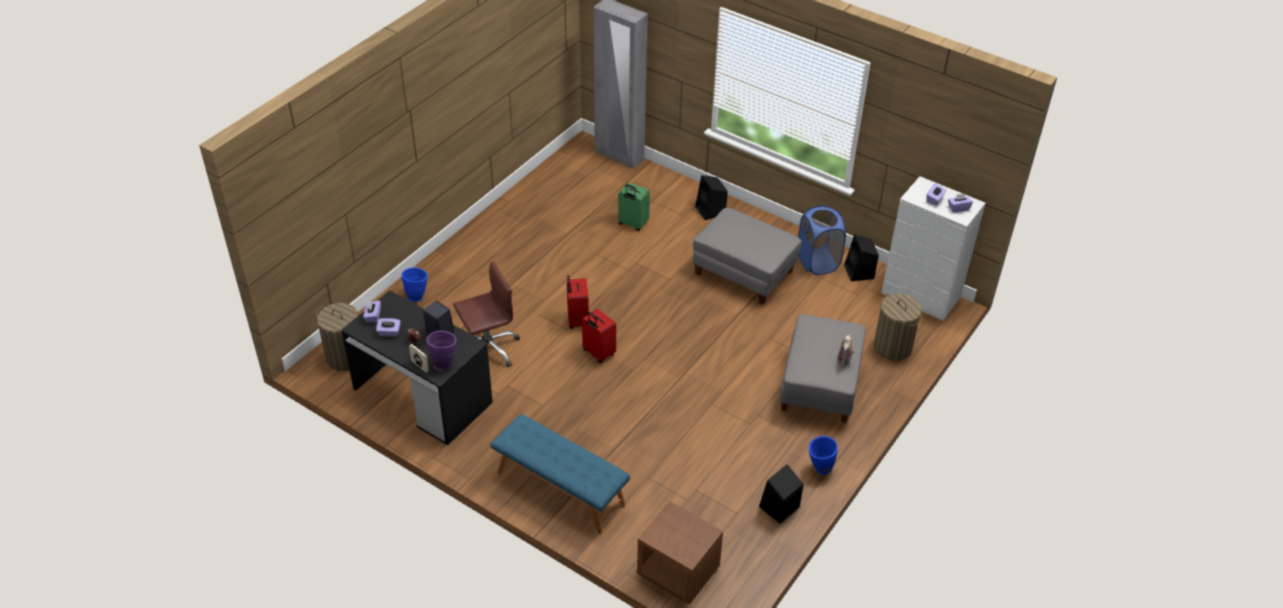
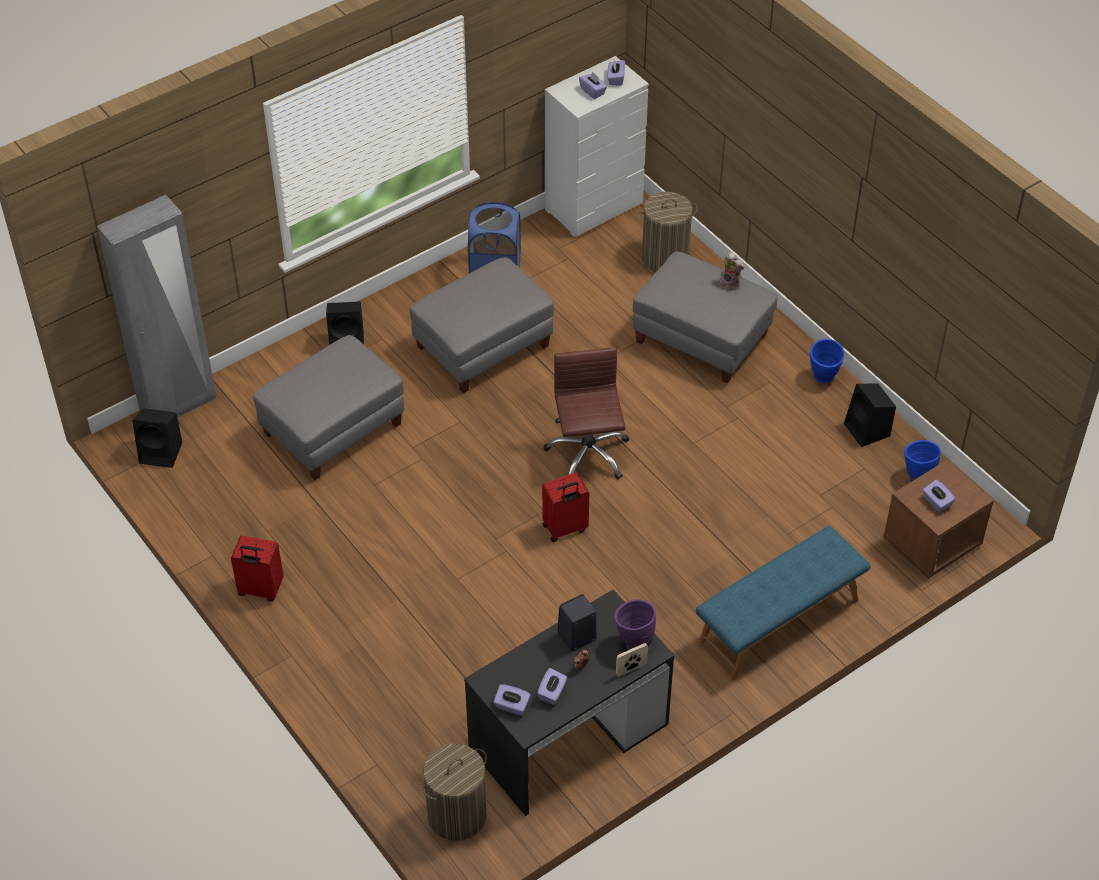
camera: 70 degrees left, 5 degrees up
blue vase [402,267,428,302] -> blue vase moved to [904,440,941,482]
brown office chair [453,261,520,367] -> brown office chair moved to [543,347,629,480]
red suitcase [567,275,589,329] -> red suitcase moved to [231,536,284,601]
green suitcase [618,183,650,231] -> grey ottoman [253,335,404,480]
black speaker [844,234,879,281] -> black speaker moved to [132,408,182,468]
none -> purple tissue box [923,480,955,512]

